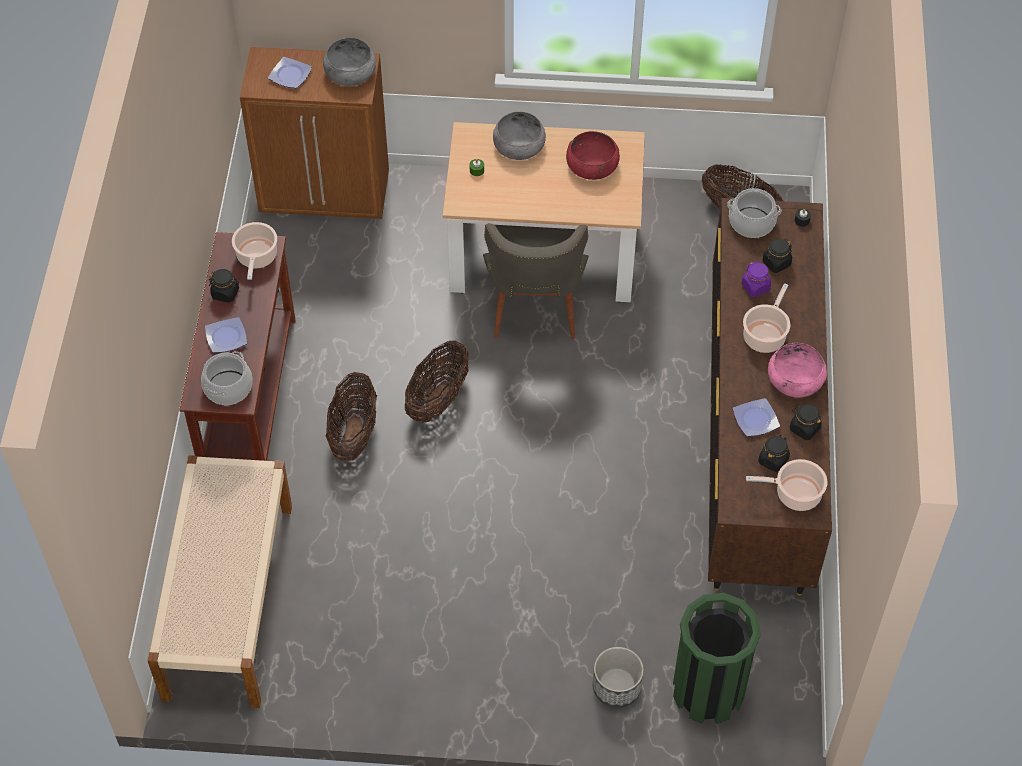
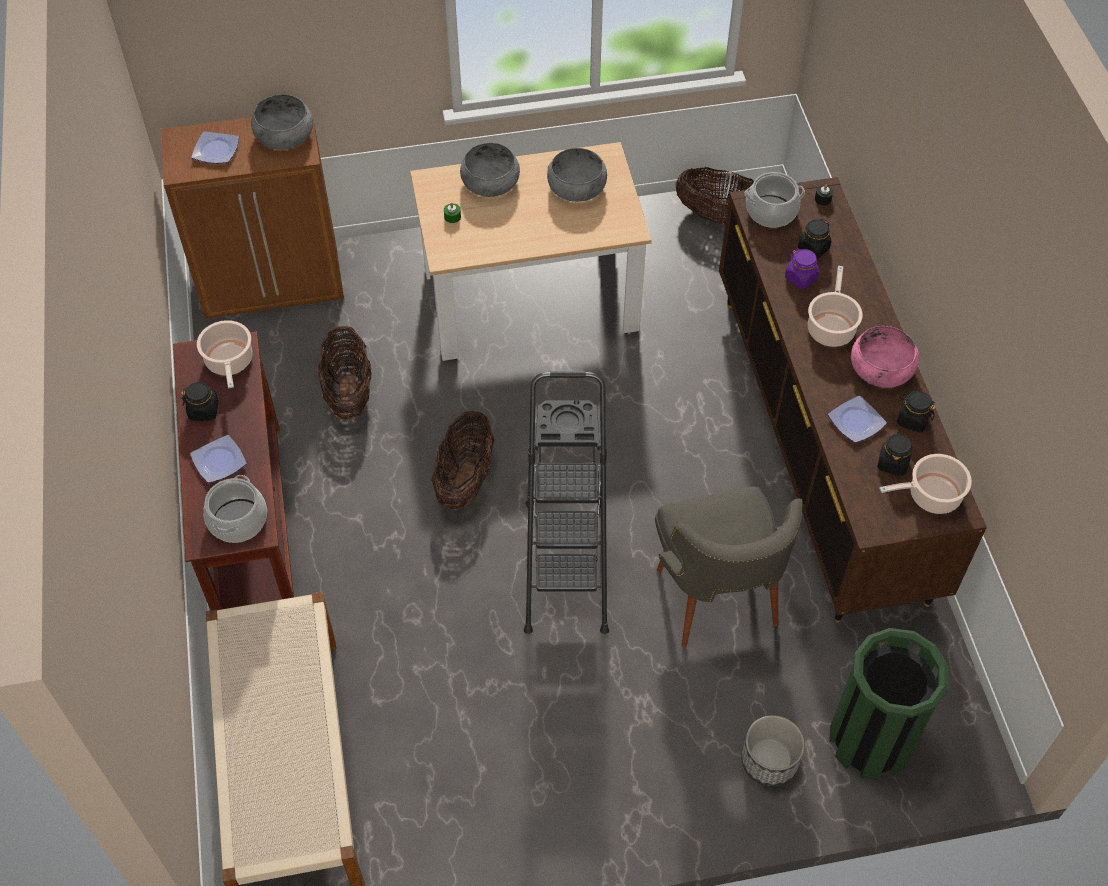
camera: 15 degrees left, 0 degrees up
basket [325,372,377,461] -> basket moved to [318,326,372,420]
grey chair [483,223,588,339] -> grey chair moved to [655,487,802,647]
red bowl [566,131,620,180] -> grey bowl [547,148,607,202]
none -> step ladder [524,371,609,634]

